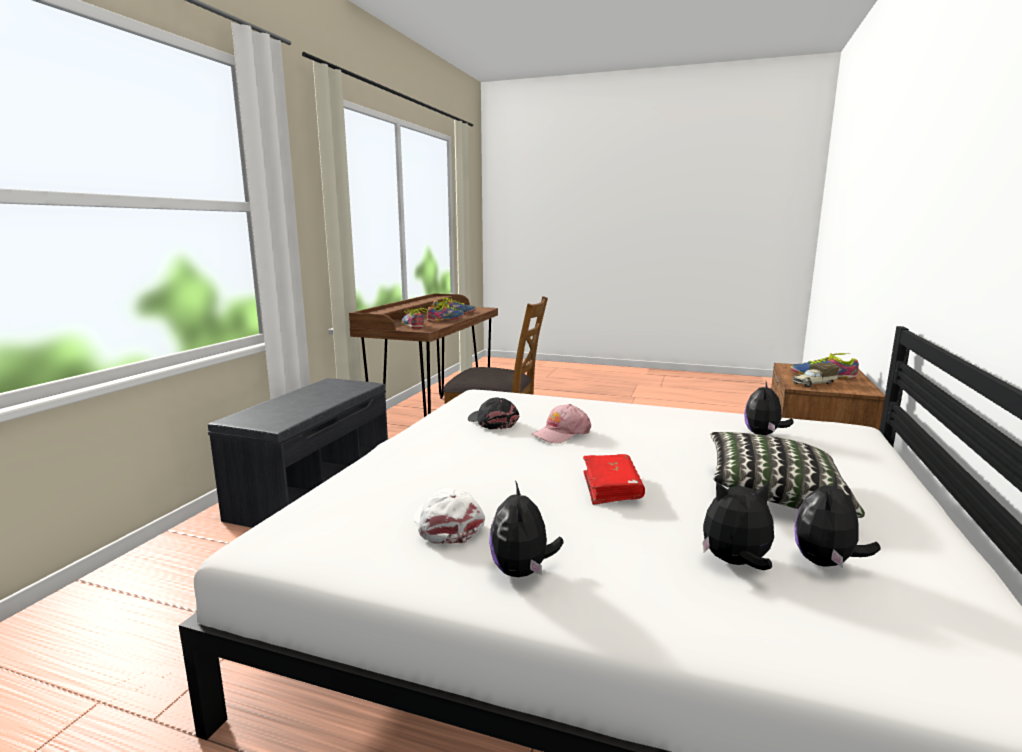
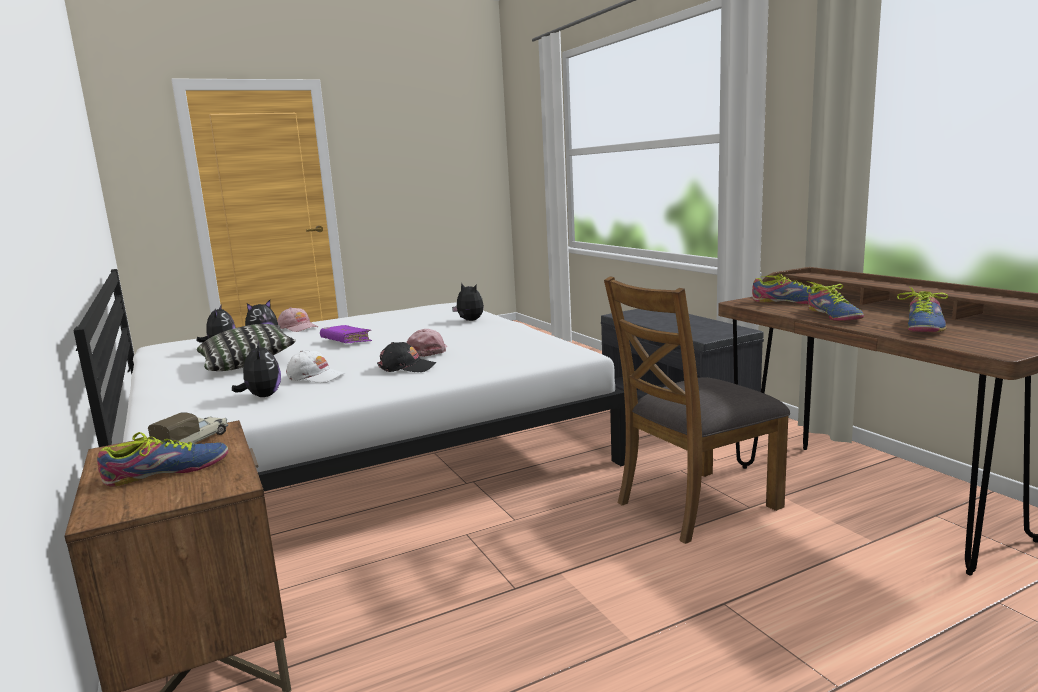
camera: 135 degrees right, 0 degrees up
white cap [413,488,485,544] -> white cap moved to [286,350,345,383]
black cap [468,397,519,430] -> black cap moved to [377,342,436,372]
plush toy [489,481,564,577] -> plush toy moved to [452,283,484,321]
red book [583,454,645,505] -> purple book [320,325,372,343]
none -> pink cap [277,307,318,332]

